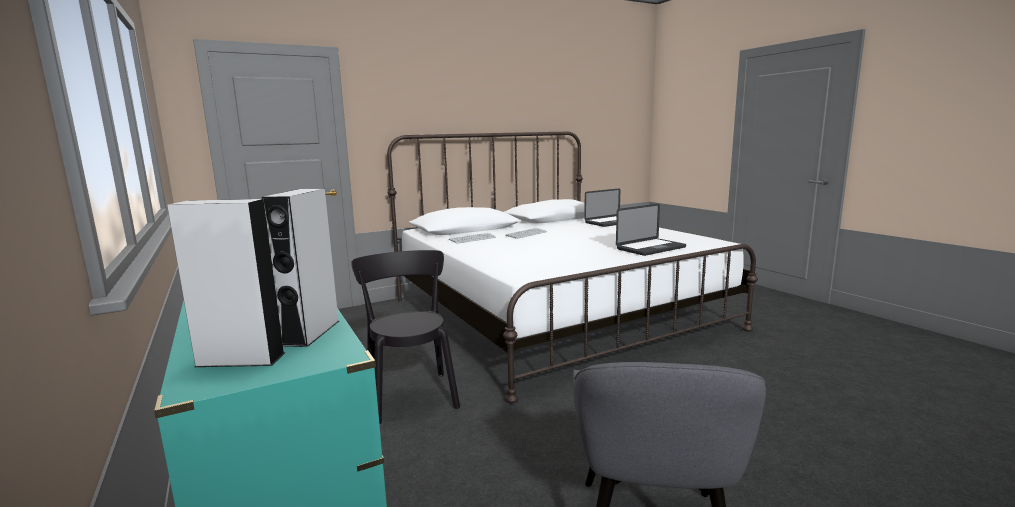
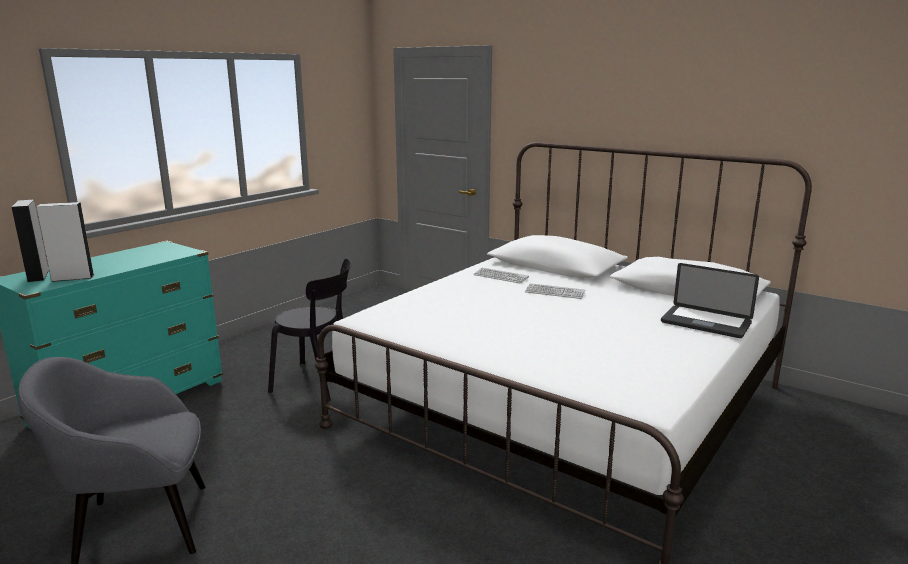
camera: 65 degrees right, 5 degrees up
black chair [351,250,460,424] -> black chair turned 60 degrees clockwise [268,258,352,402]
laptop [616,204,686,256] -> none

